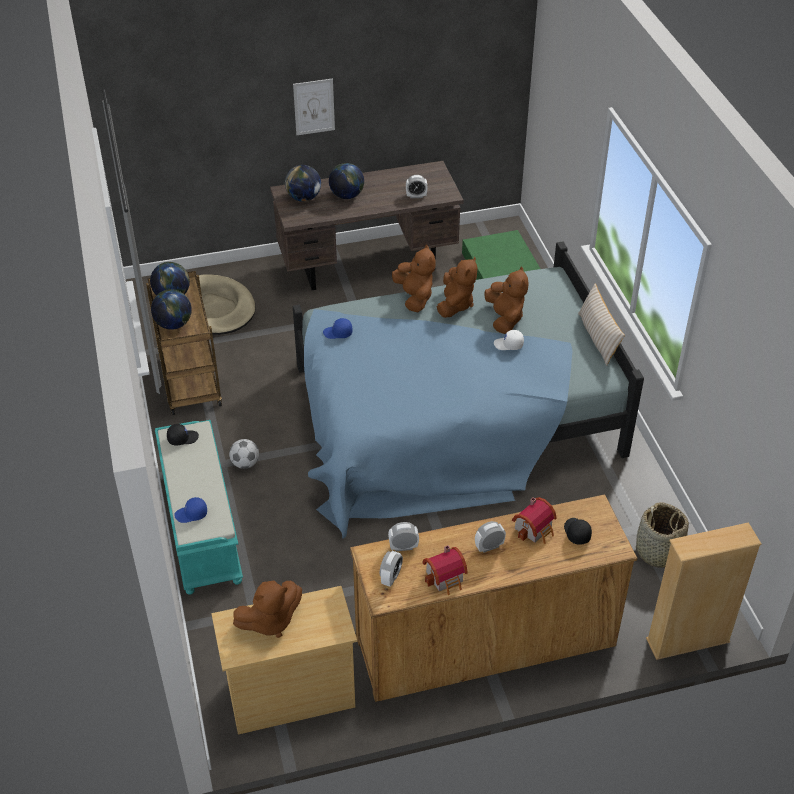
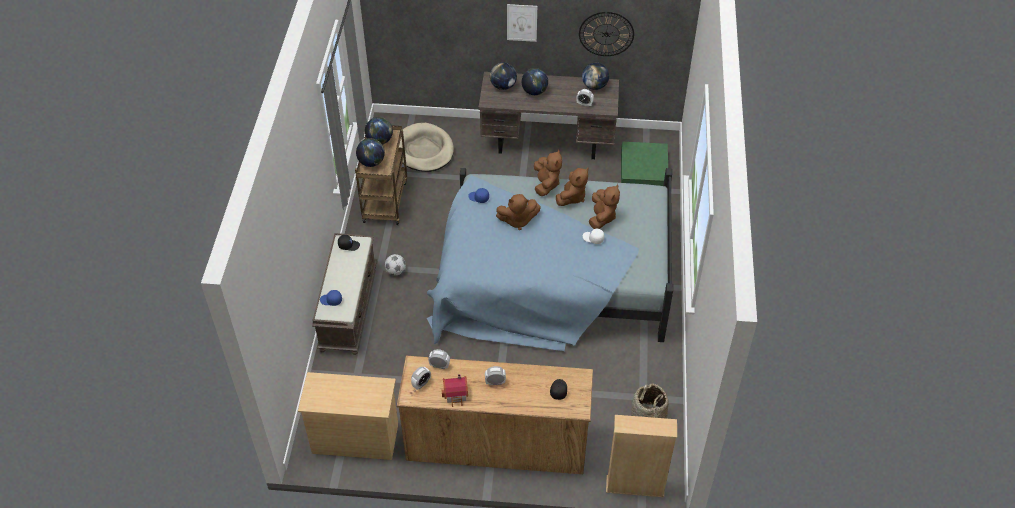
camera: 20 degrees right, 5 degrees up
turquoise bench [155,420,243,595] -> brown bench [312,233,377,355]
brown plush toy [233,580,302,638] -> brown plush toy moved to [496,194,541,230]
toy house [512,497,557,544] -> none
beige pillow [578,284,625,366] -> none
none -> wall clock [579,12,634,56]
none -> globe [582,62,609,90]

